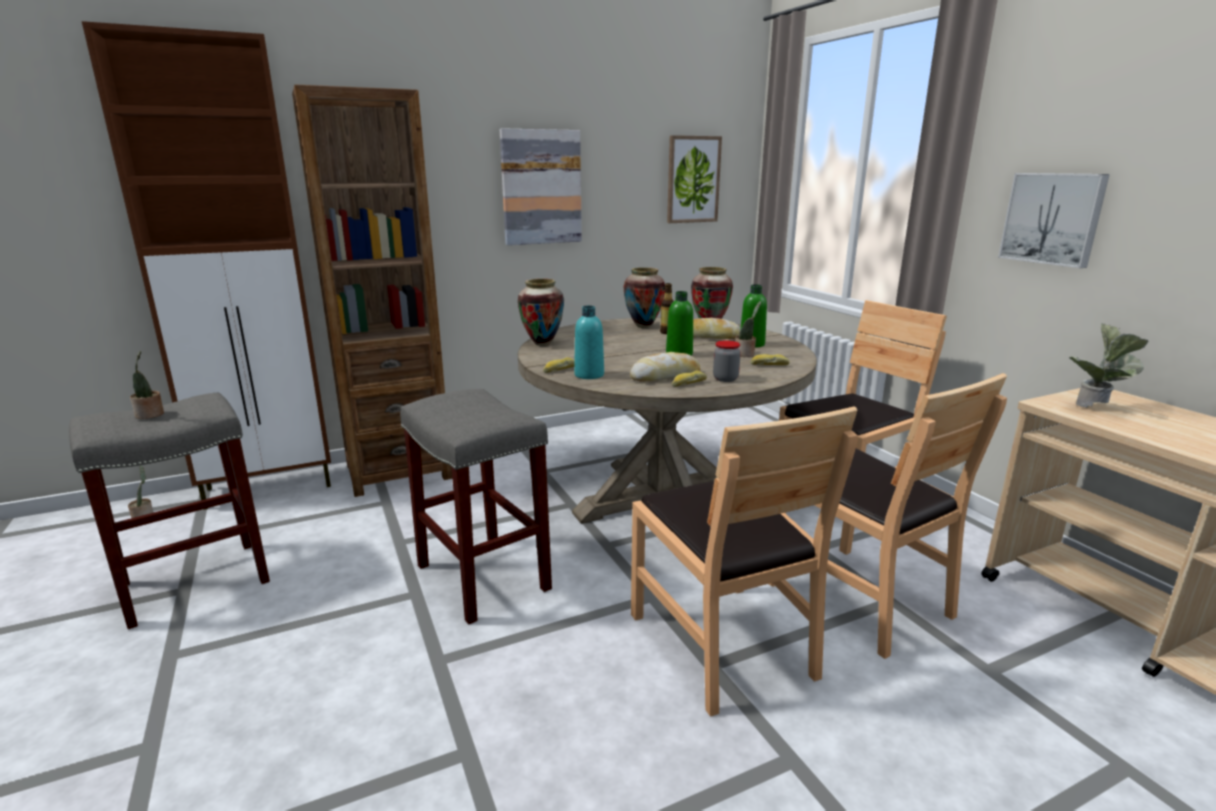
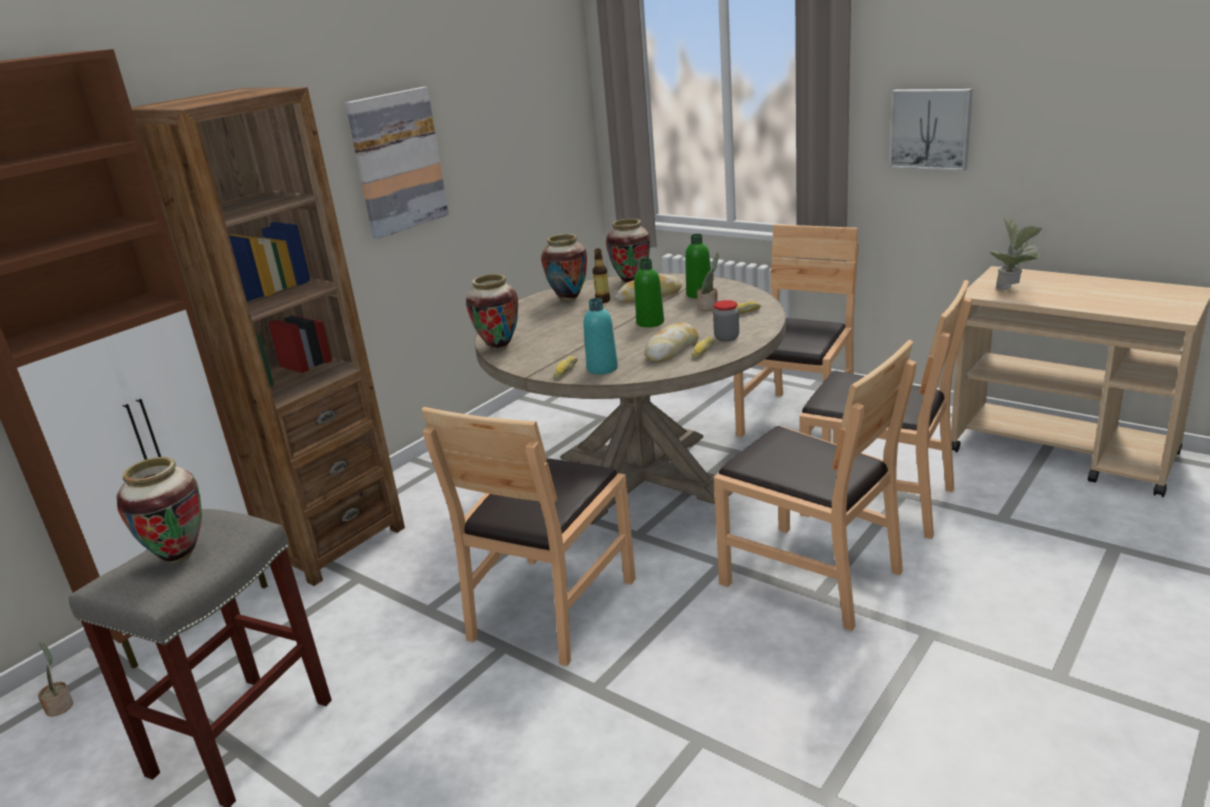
camera: 25 degrees left, 5 degrees up
potted plant [130,351,164,419] -> vase [116,457,202,563]
grey stool [400,389,552,625] -> brown chair [422,407,636,666]
picture [667,135,722,223] -> none

